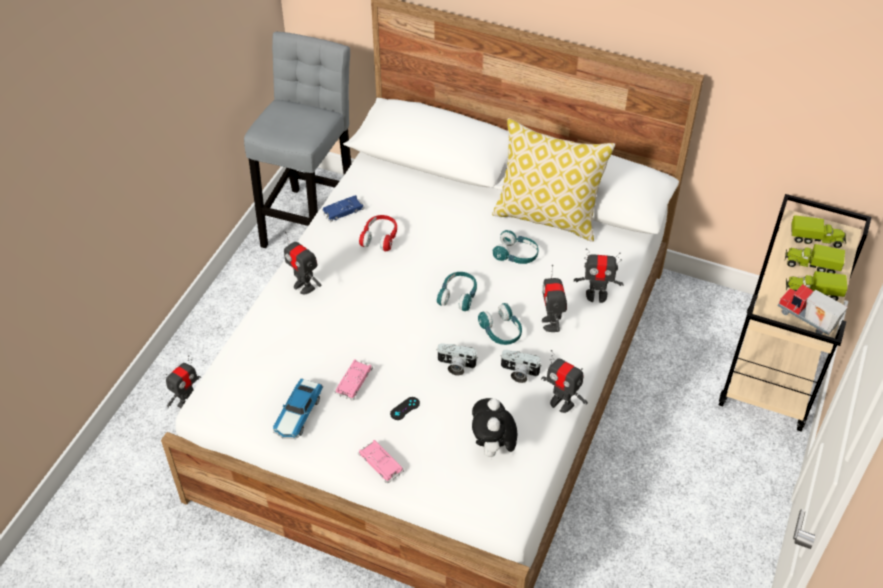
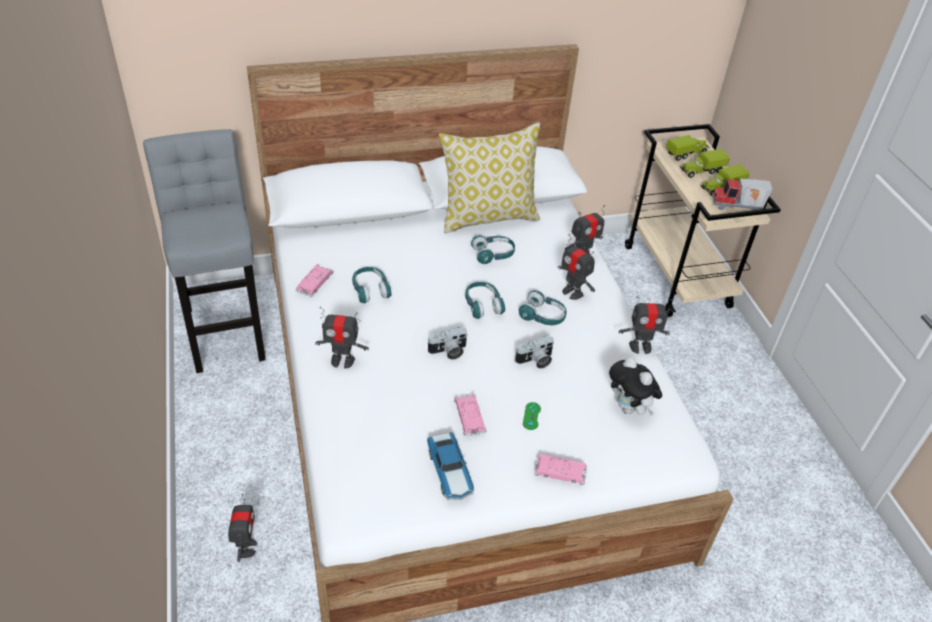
camera: 40 degrees left, 5 degrees down
blue toy car [322,195,365,222] -> pink toy car [295,264,333,297]
red headphones [359,215,397,252] -> turquoise headphones [352,267,392,303]
black game controller [390,397,420,420] -> green game controller [523,402,541,430]
camera [500,350,542,383] -> camera moved to [427,327,468,360]

